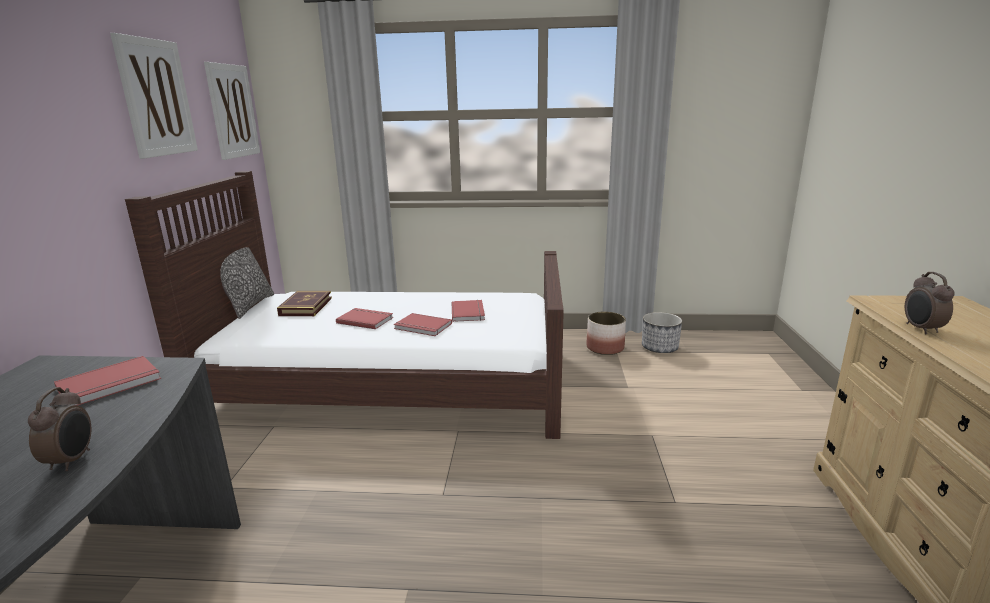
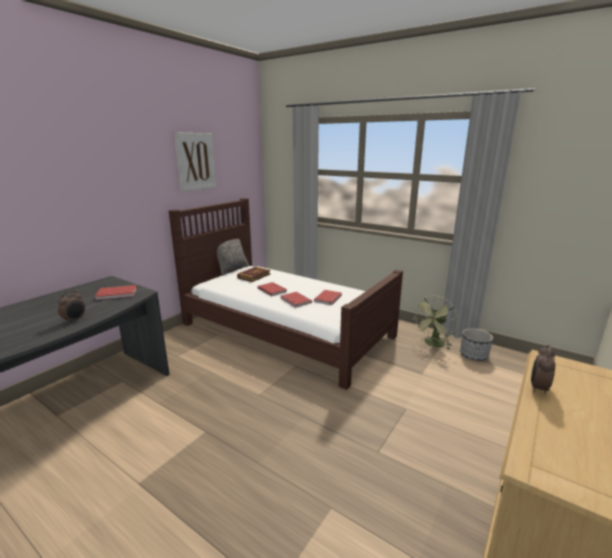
camera: 30 degrees right, 0 degrees up
picture [204,62,260,160] -> none
planter [587,312,626,355] -> green fan [414,296,457,349]

